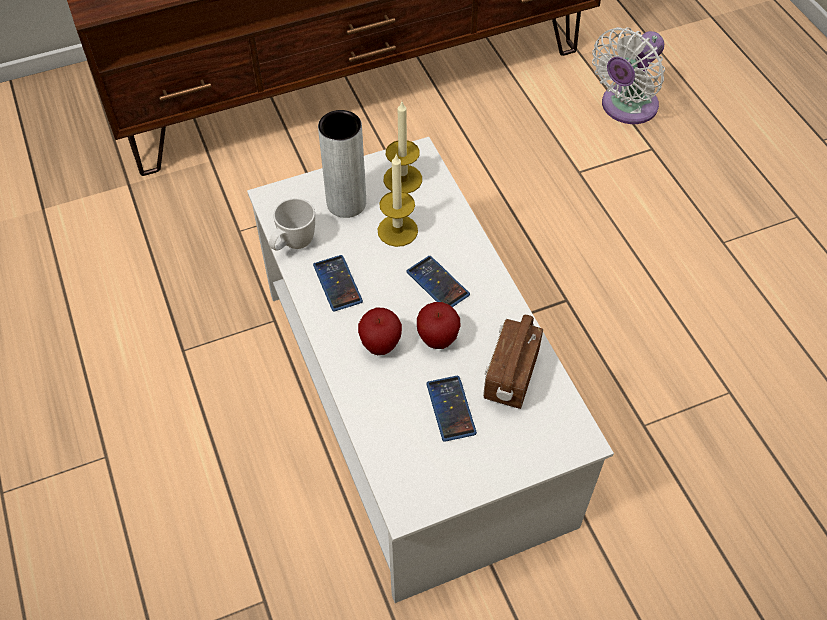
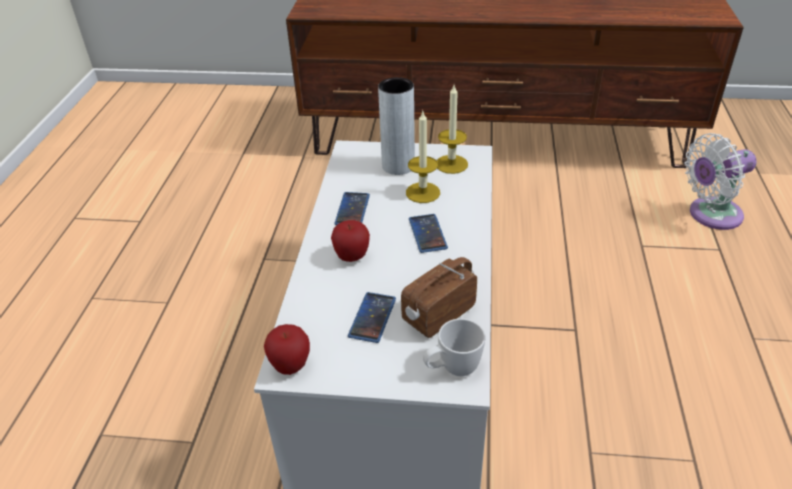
camera: 30 degrees right, 15 degrees down
white mug [269,198,315,251] -> white mug moved to [423,319,486,376]
apple [417,302,461,349] -> apple moved to [264,324,310,375]

